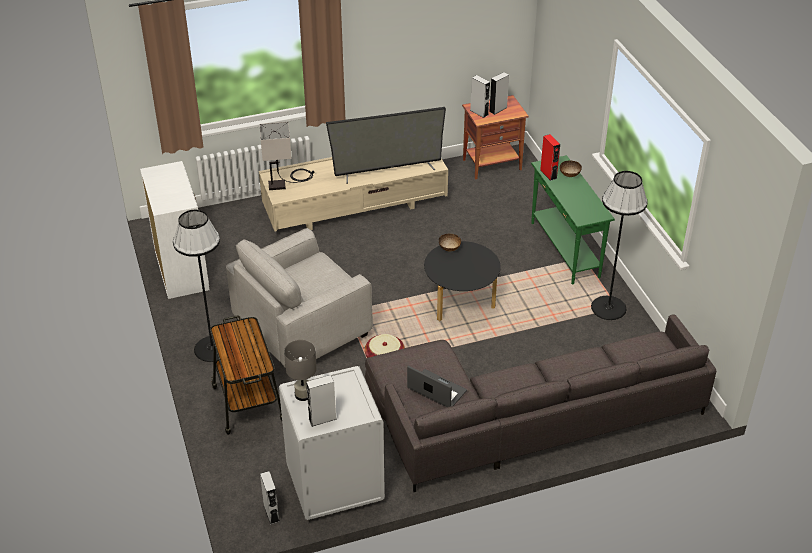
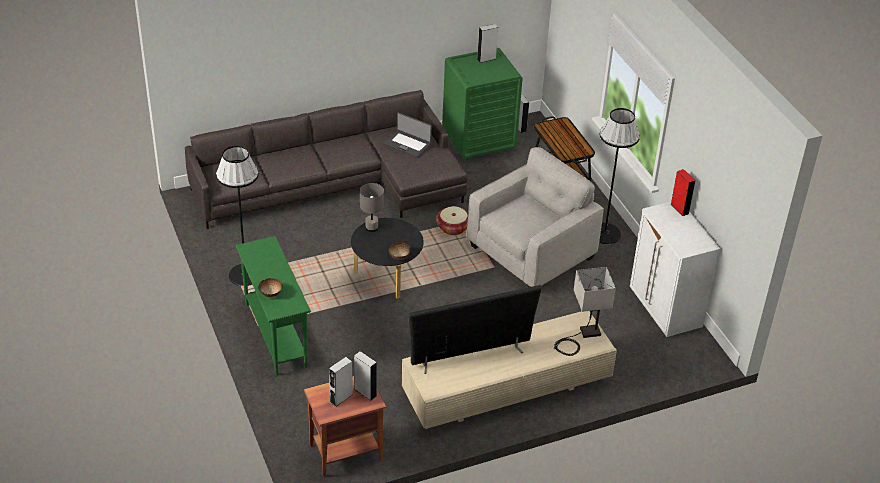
camera: 175 degrees right, 0 degrees up
grey dresser [279,366,385,520] -> green dresser [442,48,523,159]
grey table lamp [284,340,317,401] -> grey table lamp moved to [360,183,384,232]
red speaker [540,134,560,181] -> red speaker moved to [670,169,696,216]

